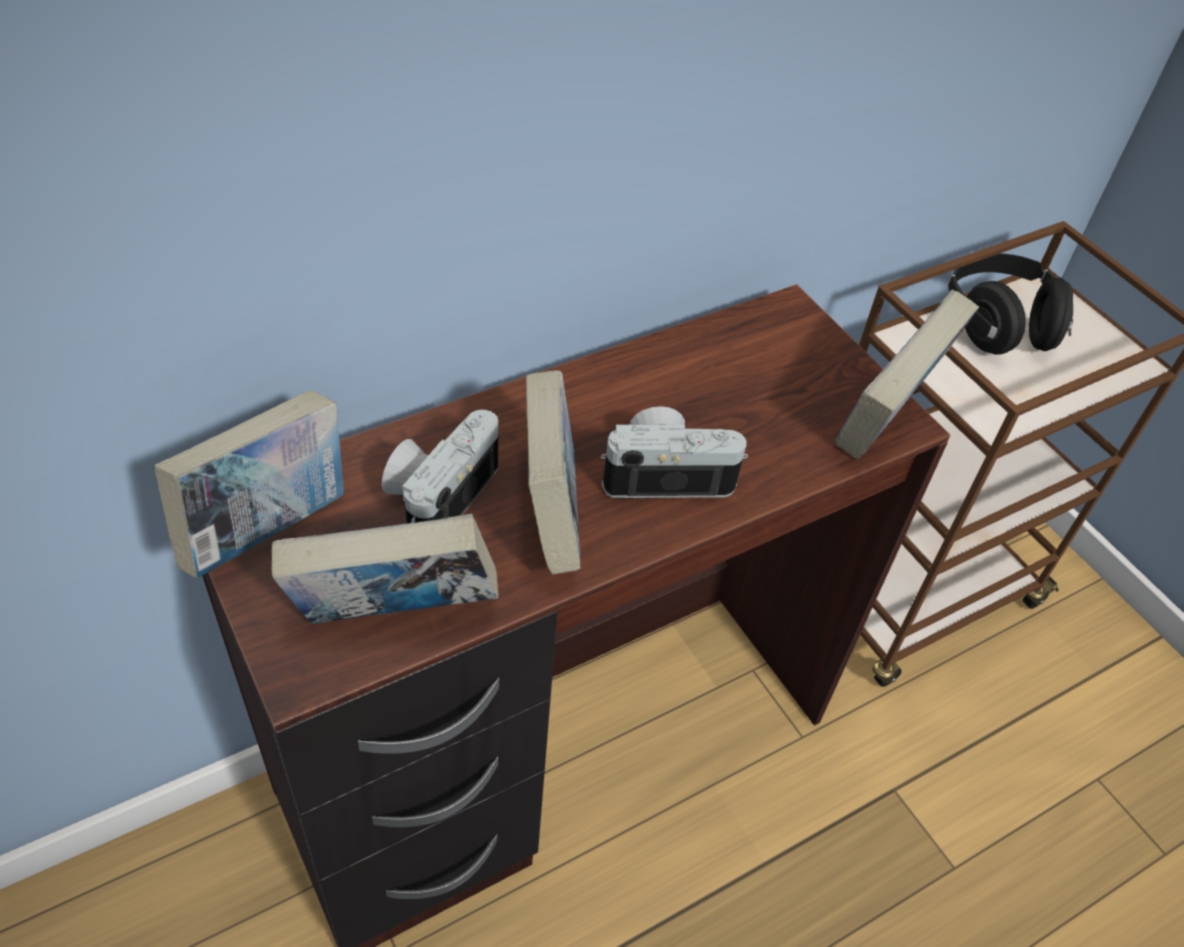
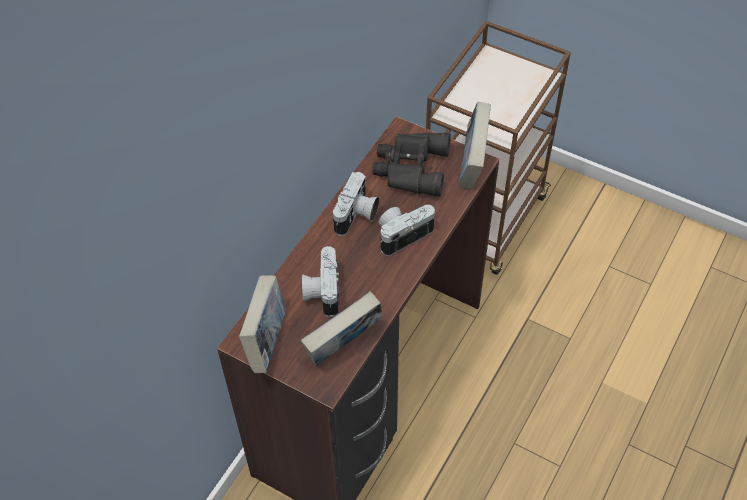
camera: 25 degrees left, 5 degrees up
book [526,370,581,574] -> none
black headphones [948,253,1073,355] -> none
none -> camera [333,172,379,236]
none -> black binoculars [373,132,451,197]

